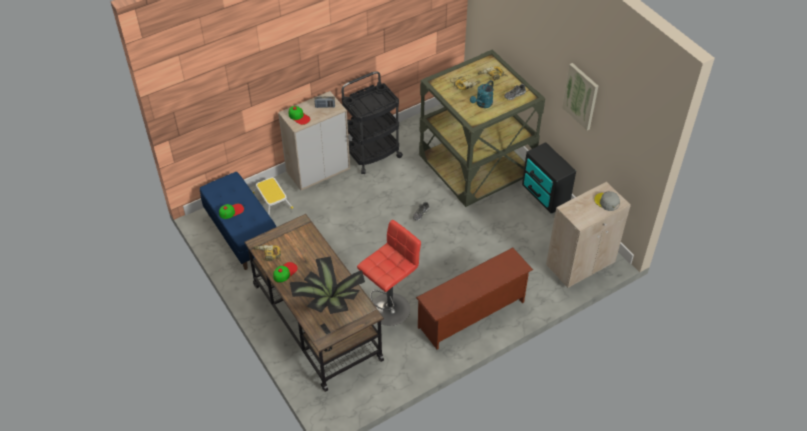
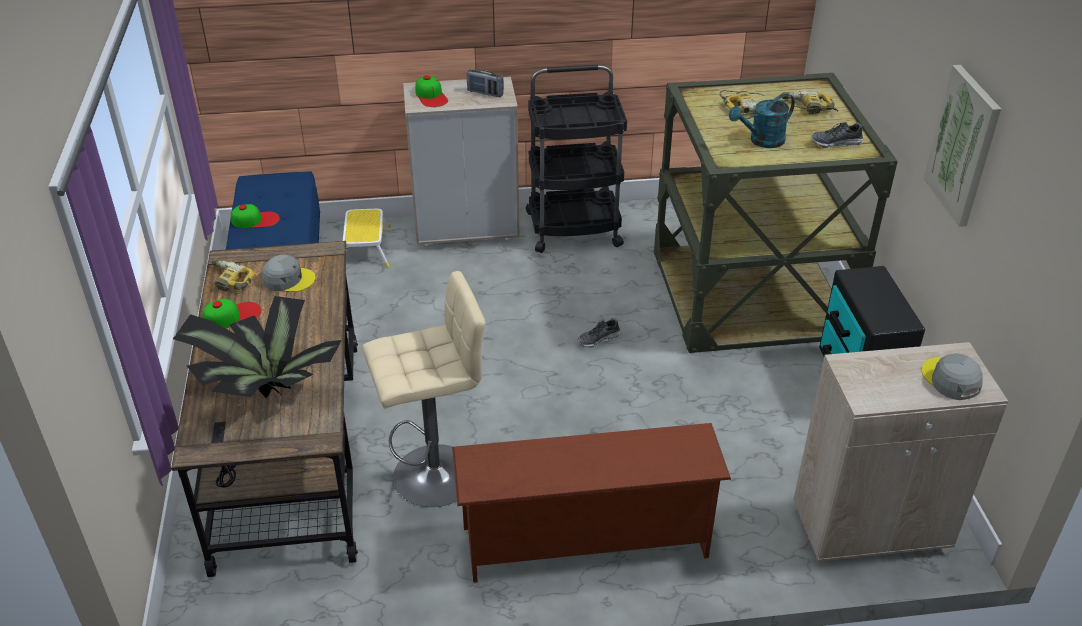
camera: 25 degrees right, 10 degrees down
red stool [357,220,421,326] -> beige stool [362,271,486,507]
none -> grey cap [262,255,316,292]

